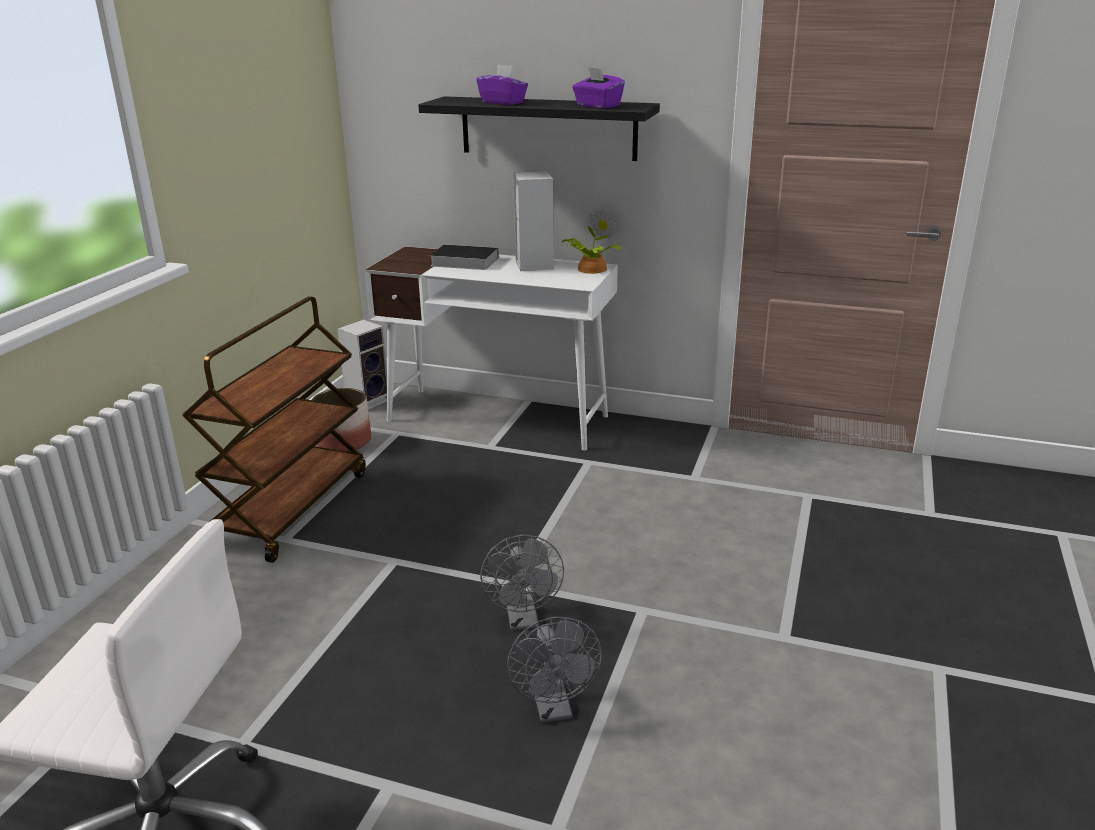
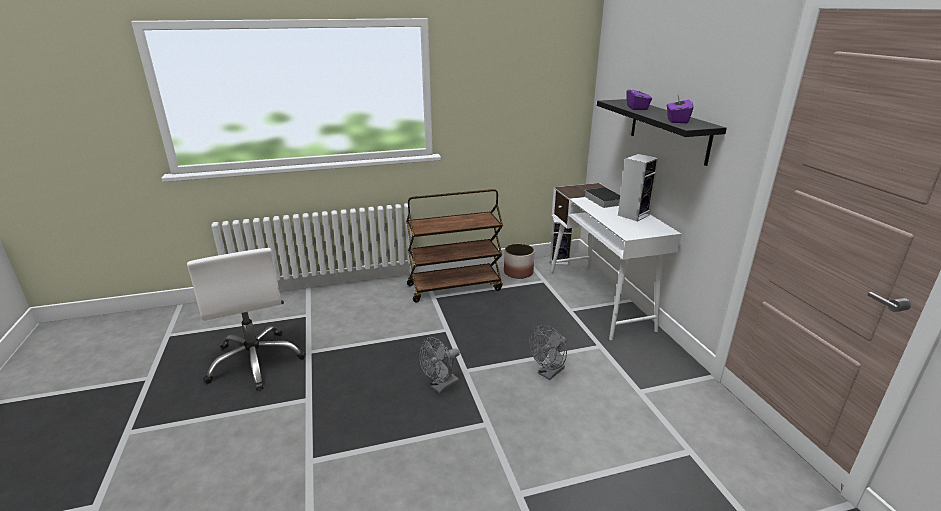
camera: 55 degrees right, 0 degrees up
grey fan [507,617,602,723] -> grey fan moved to [529,325,567,380]
potted plant [561,209,621,274] -> none

